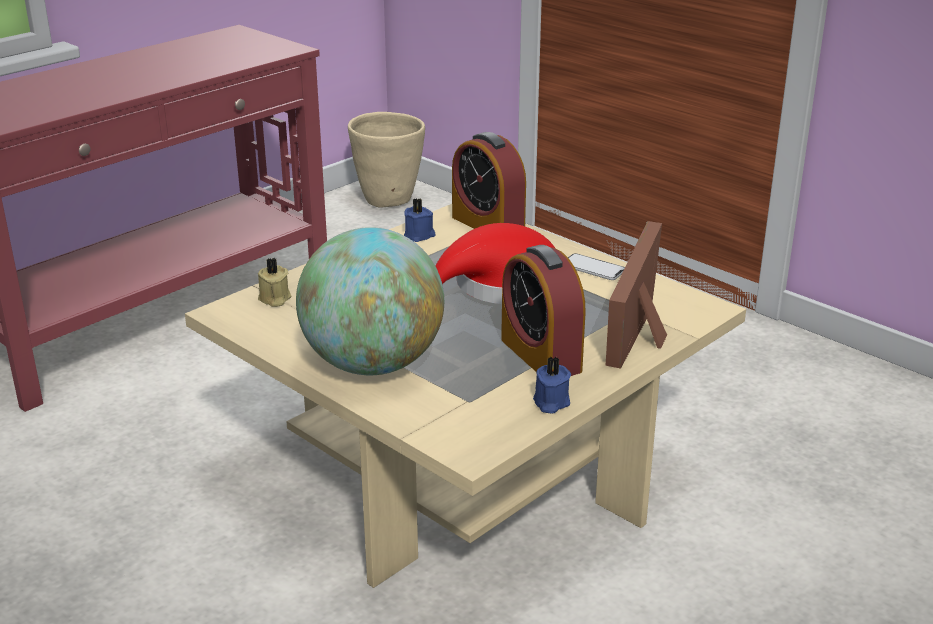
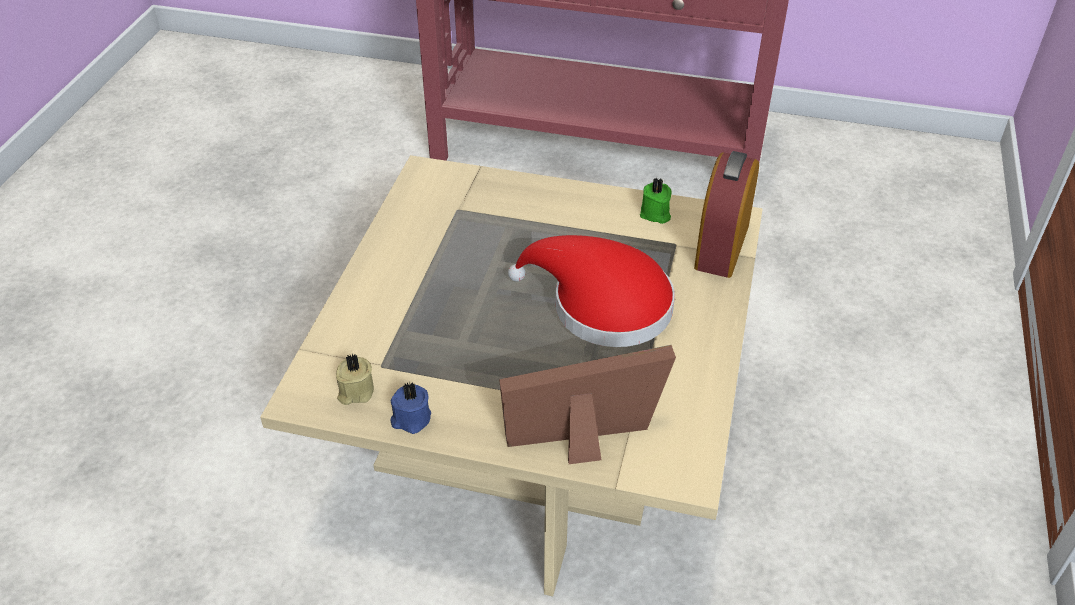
camera: 60 degrees right, 15 degrees up
beige candle [258,258,291,307] -> beige candle moved to [336,353,374,405]
globe [296,227,444,375] -> none
beige planter [348,112,425,207] -> none
blue candle [404,198,435,242] -> green candle [640,177,671,224]
alarm clock [501,245,586,376] -> none
phone [568,253,625,280] -> none

